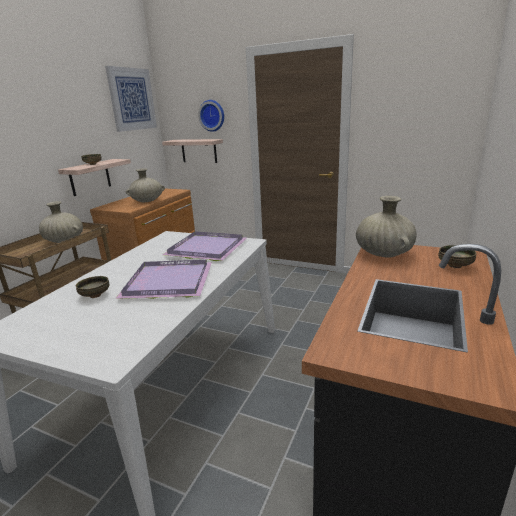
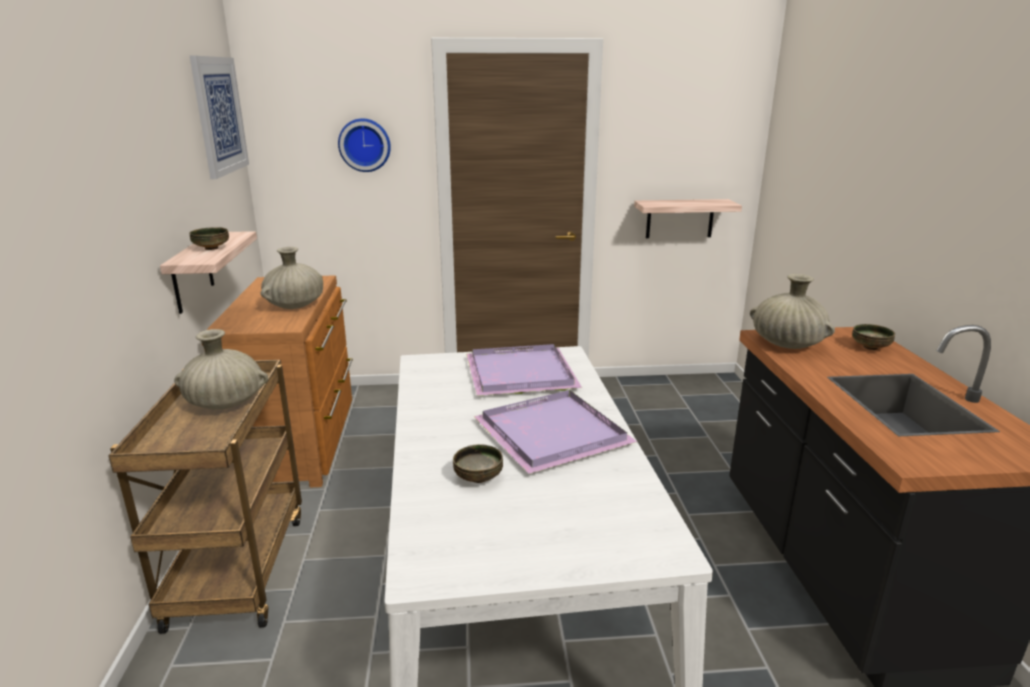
camera: 30 degrees left, 0 degrees up
shelf [162,139,223,163] -> shelf moved to [634,199,742,238]

